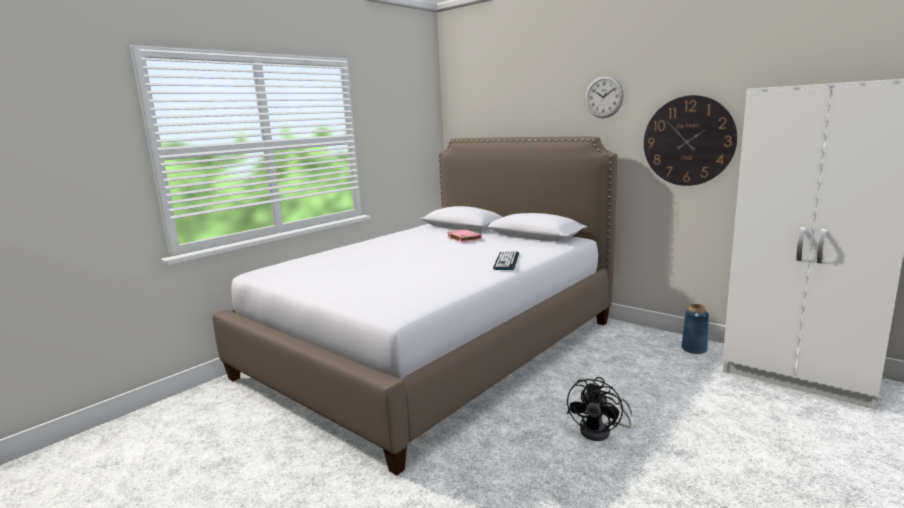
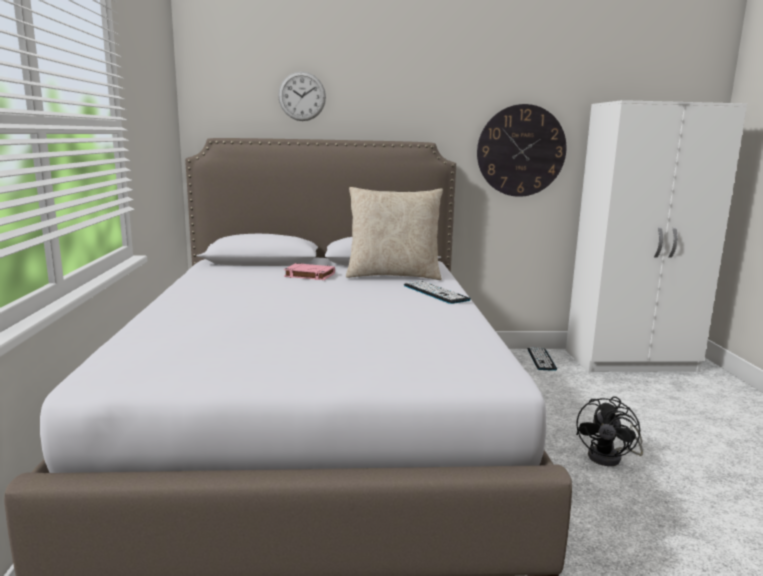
camera: 45 degrees left, 0 degrees up
black fan [567,377,632,441] -> black fan turned 45 degrees clockwise [576,396,643,466]
wall clock [585,76,624,118] -> wall clock moved to [278,72,326,121]
blue vase [681,304,709,354] -> keyboard [527,347,557,371]
none -> beige pillow [346,187,443,280]

